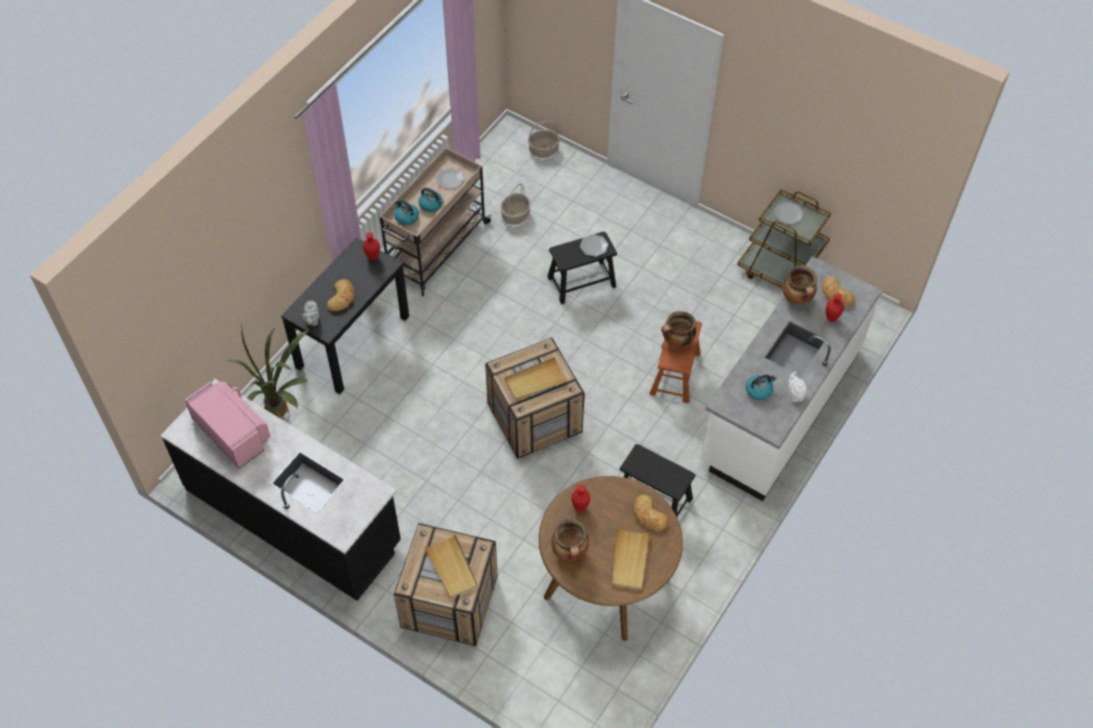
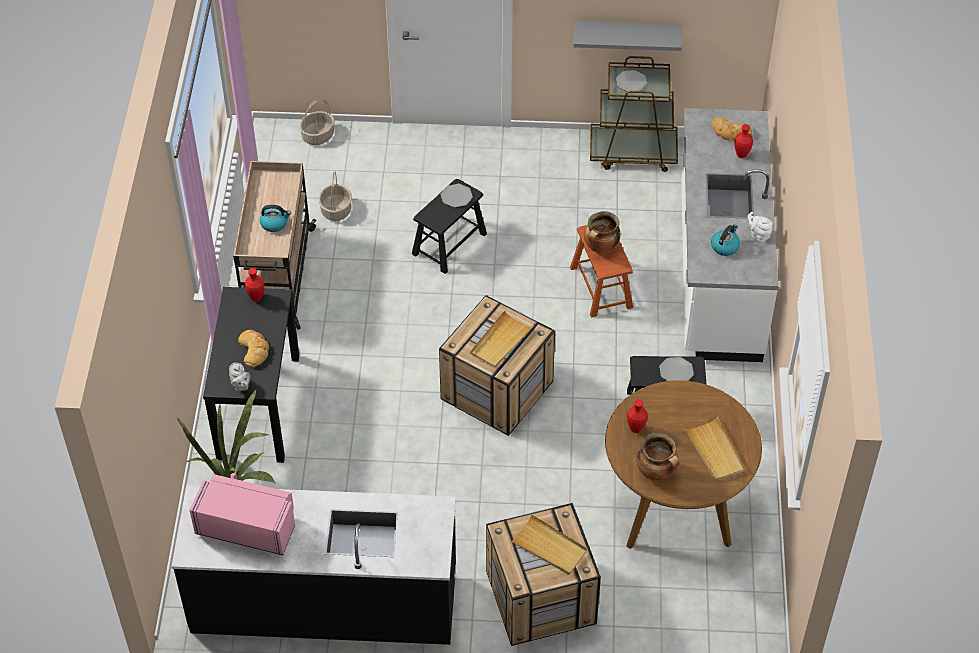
camera: 30 degrees left, 5 degrees down
kettle [394,200,419,225] -> none
plate [436,168,464,189] -> plate moved to [659,357,694,381]
bread [633,495,668,531] -> none
cooking pot [782,265,817,305] -> none
none -> grey shelf [574,21,682,51]

